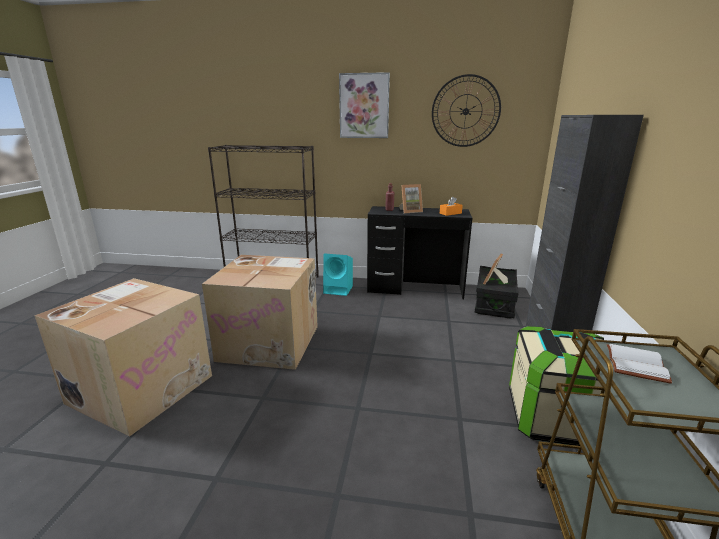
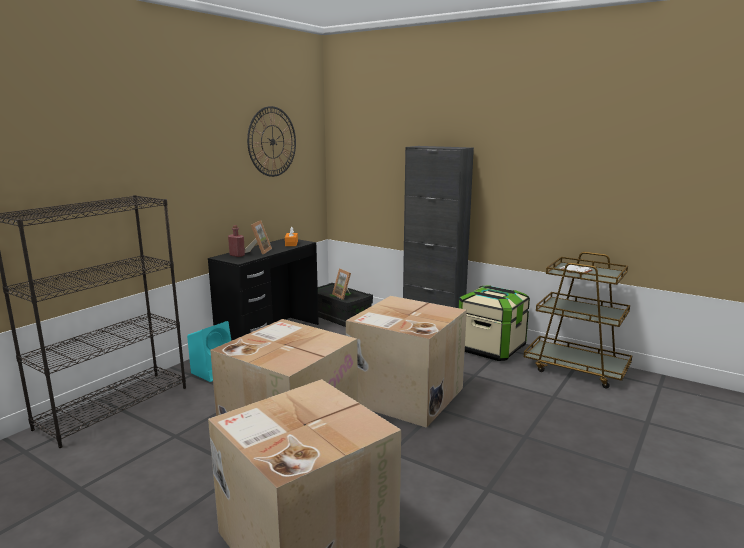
camera: 65 degrees left, 5 degrees down
picture [339,72,390,138] -> none
none -> cardboard box [346,296,467,428]

